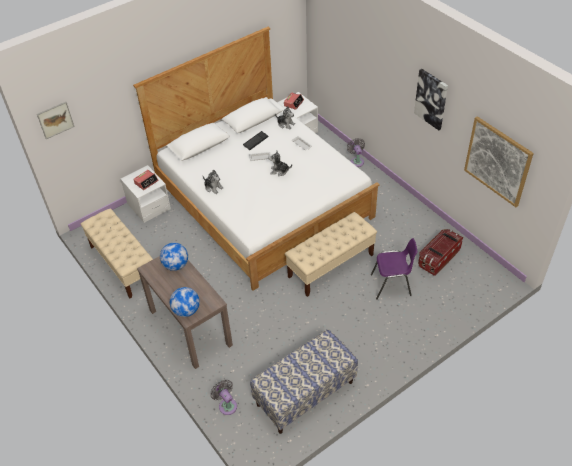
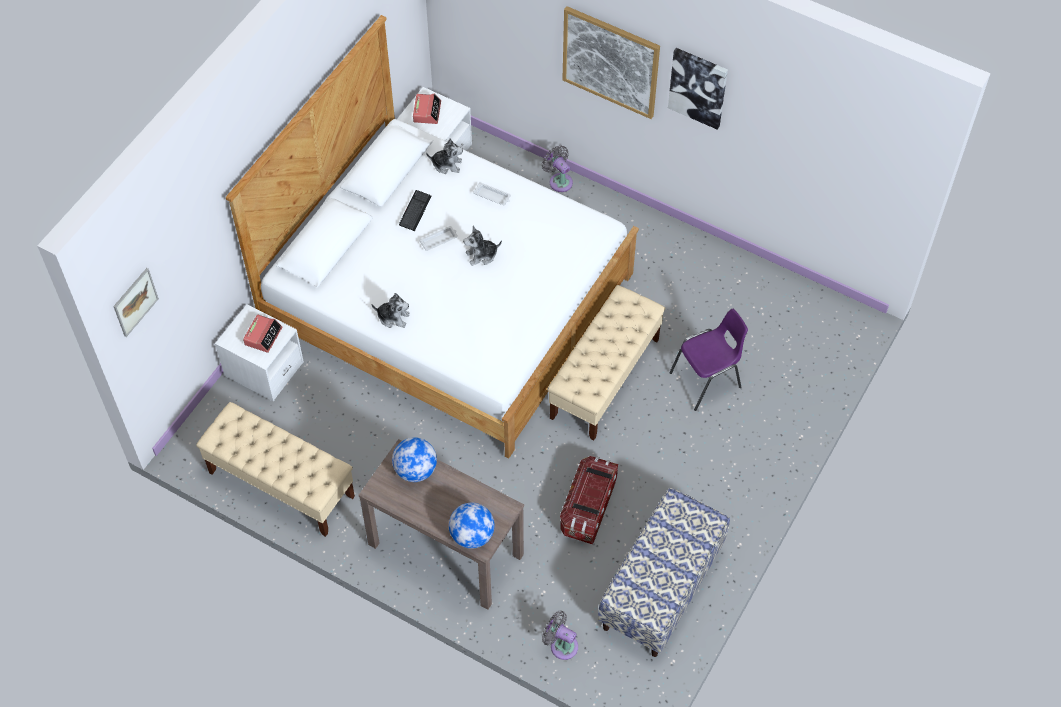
camera: 25 degrees left, 10 degrees up
storage box [418,229,463,276] -> storage box moved to [560,456,618,544]
picture [464,116,534,207] -> picture moved to [562,6,660,119]

